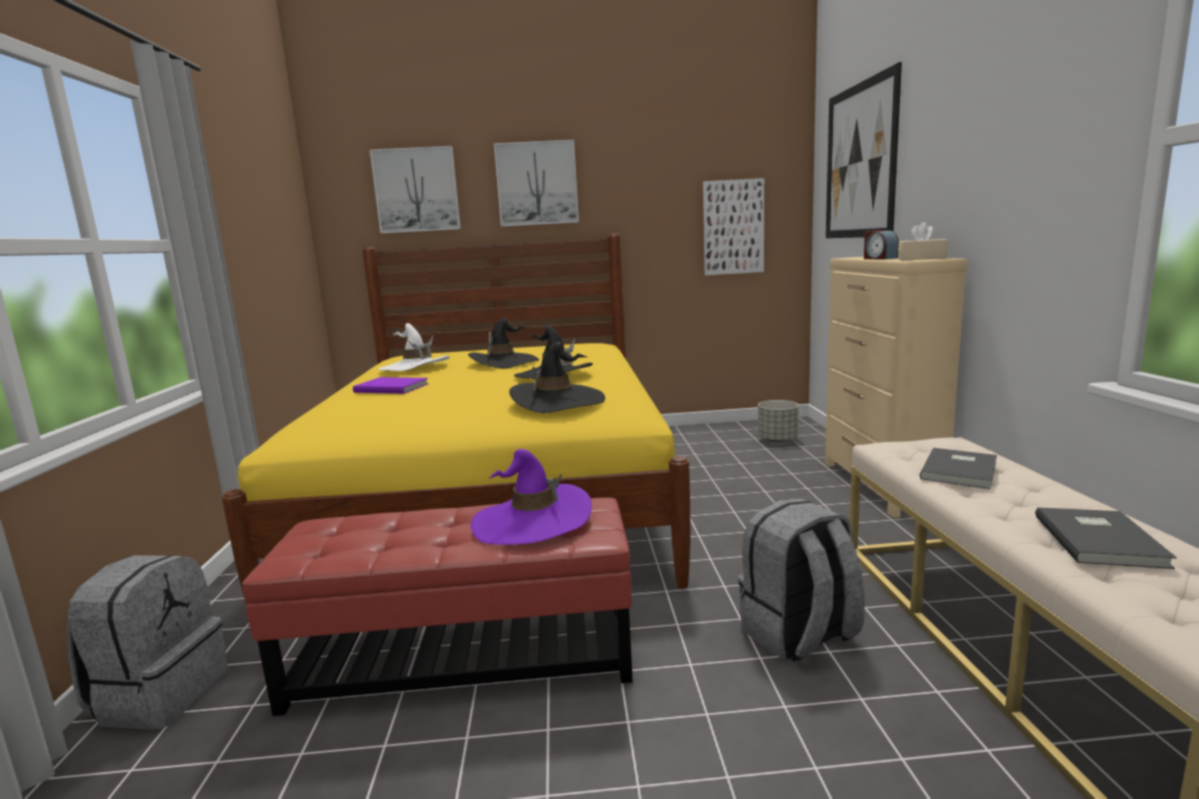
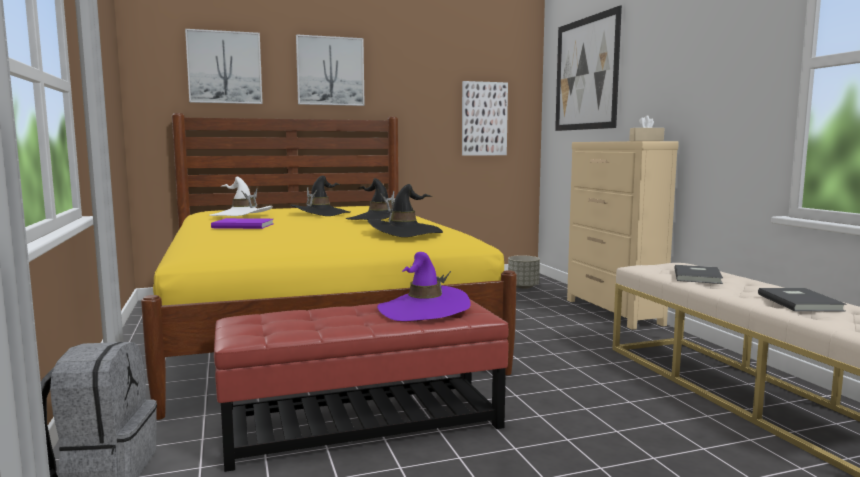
camera: 15 degrees left, 5 degrees down
grey backpack [738,498,865,662] -> none
alarm clock [864,229,899,259] -> none

